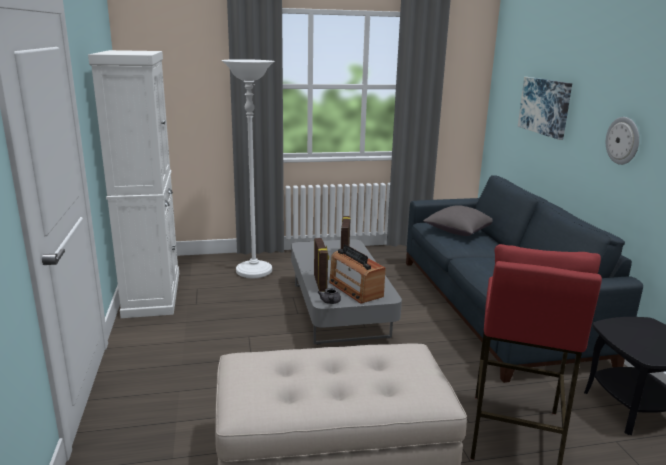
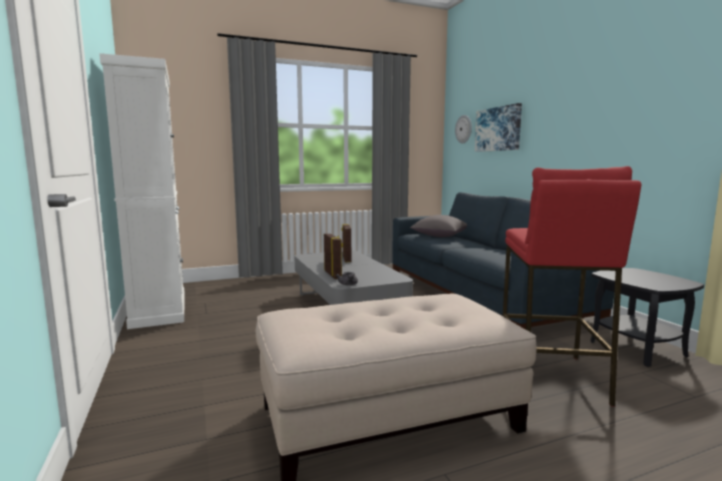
camera: 10 degrees left, 10 degrees down
white floor lamp [221,59,275,278] -> none
radio [329,244,386,304] -> none
wall clock [606,117,639,165] -> wall clock moved to [455,115,472,144]

